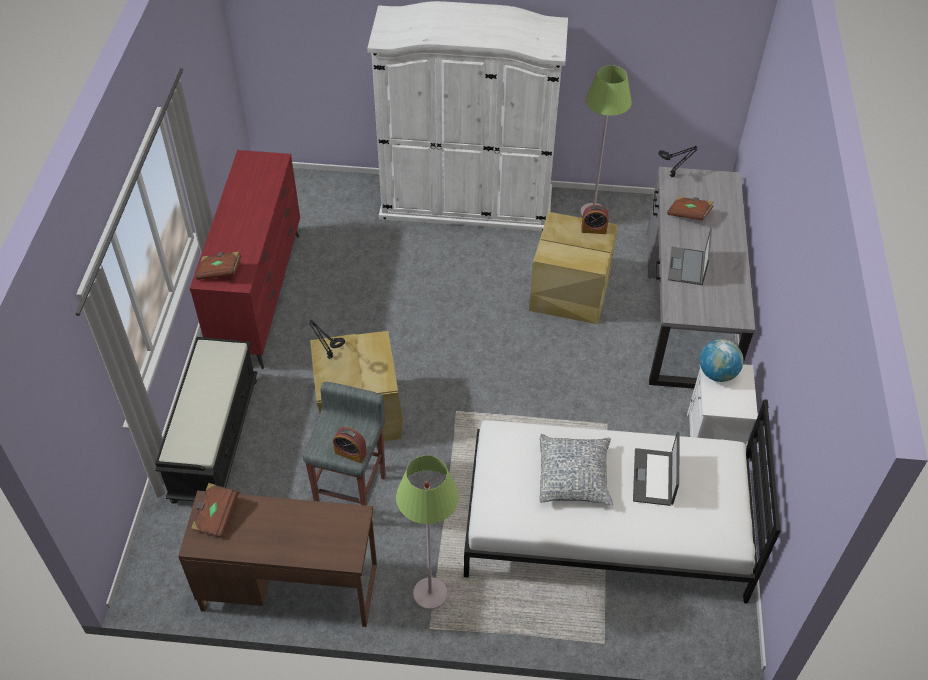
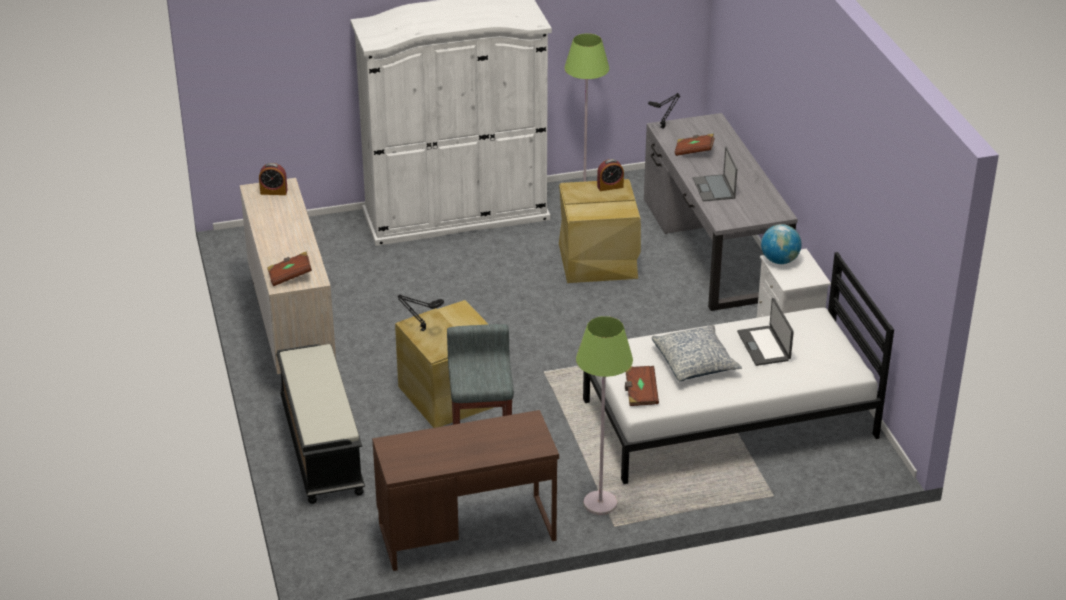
camera: 20 degrees left, 15 degrees down
red dresser [190,150,300,369] -> beige dresser [240,178,336,392]
brown book [191,483,239,538] -> brown book moved to [625,366,659,406]
alarm clock [333,427,367,463] -> alarm clock moved to [259,163,288,195]

